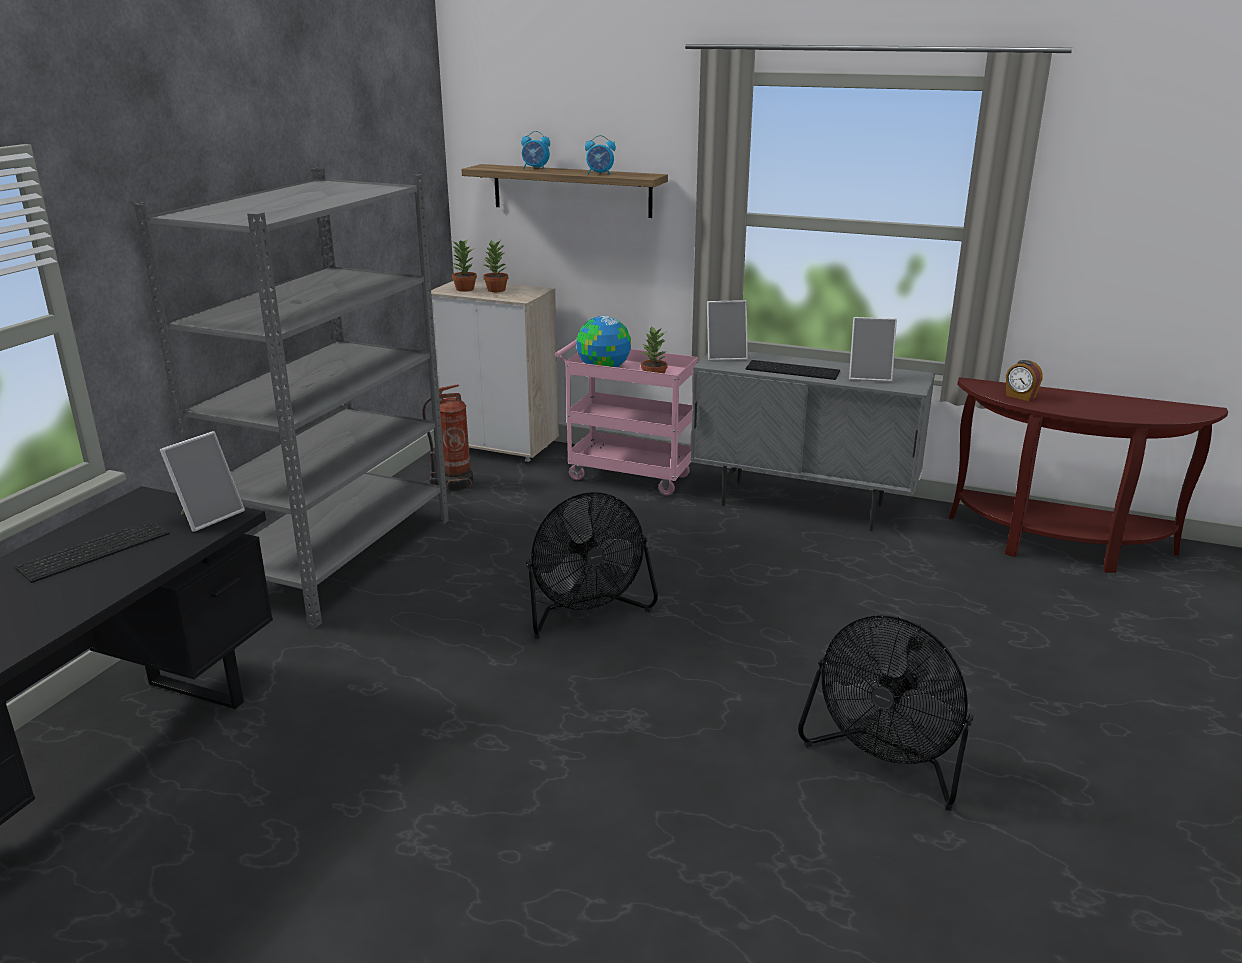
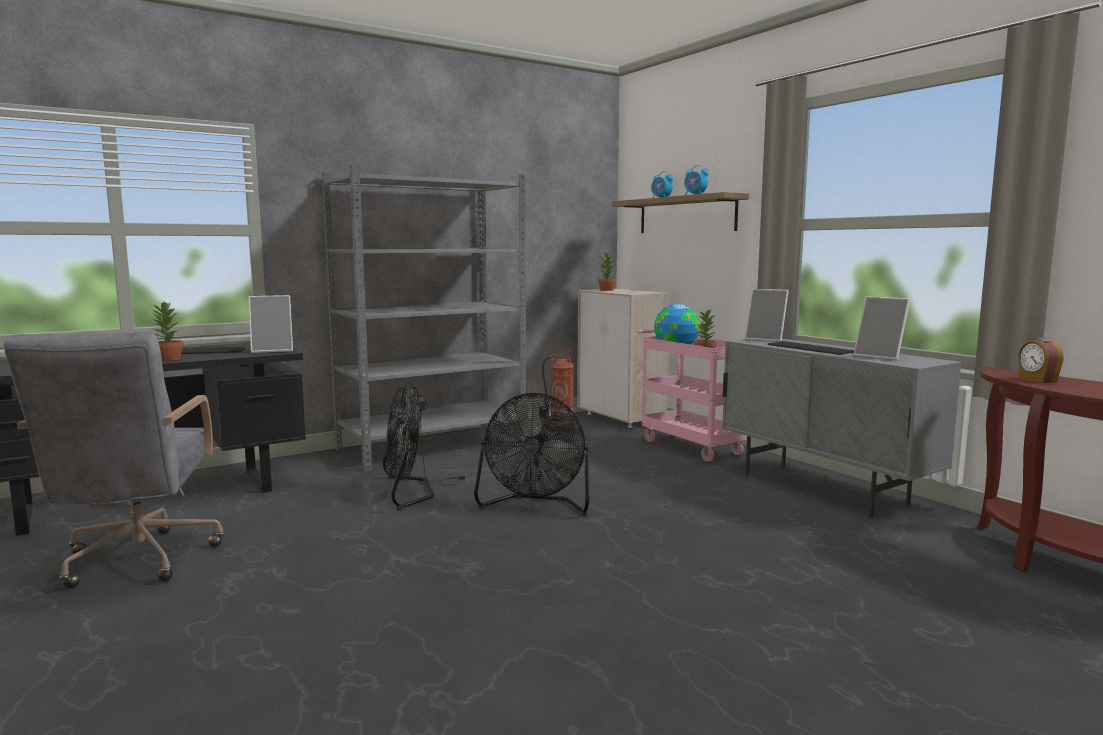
camera: 35 degrees right, 15 degrees down
potted plant [482,240,508,292] -> potted plant moved to [151,302,184,361]
black fan [798,615,974,811] -> black fan moved to [383,384,467,511]
none -> grey office chair [4,332,225,589]

